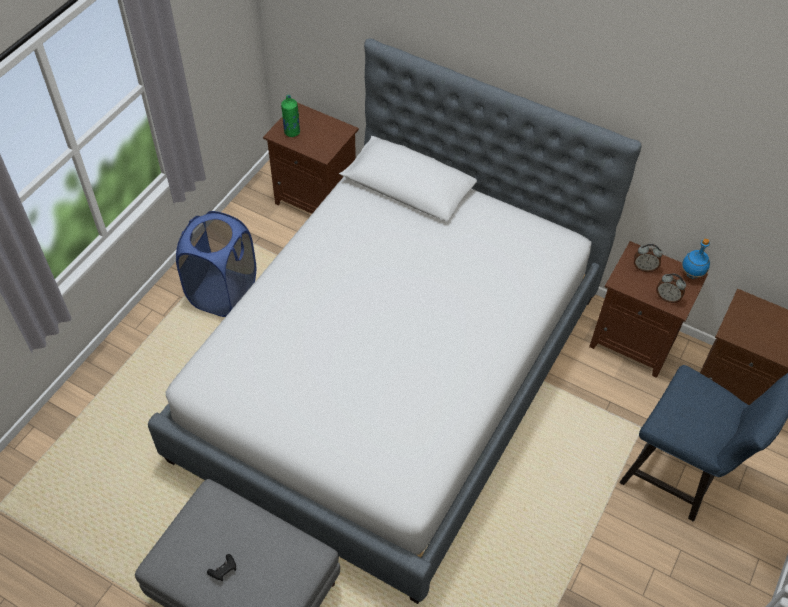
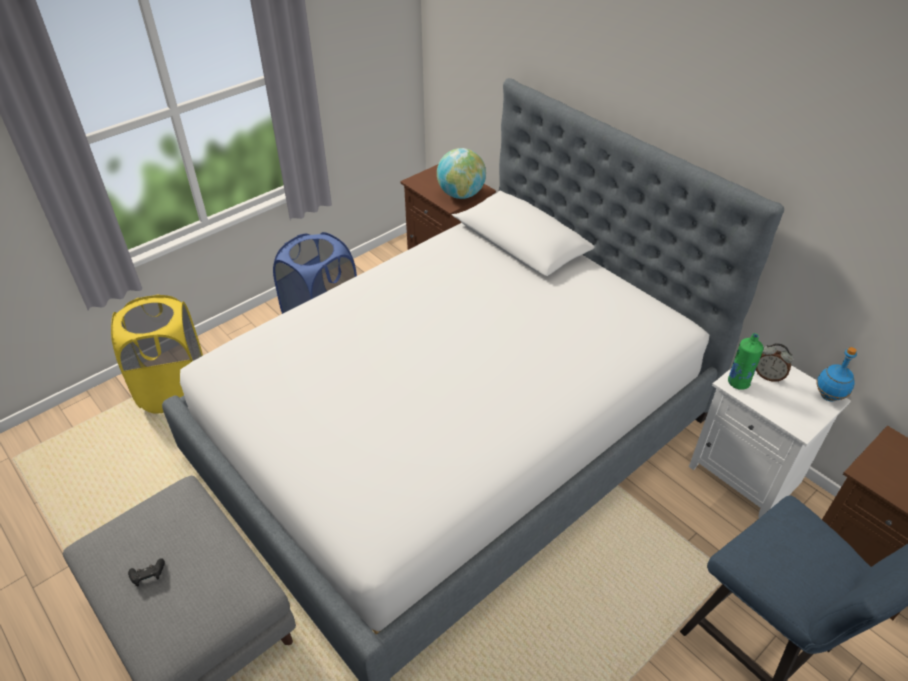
camera: 20 degrees right, 10 degrees down
green bottle [281,95,300,137] -> green bottle moved to [728,333,764,390]
brown nightstand [589,241,708,378] -> white nightstand [689,365,851,518]
alarm clock [656,273,686,303] -> none
none -> yellow laundry basket [111,294,203,414]
none -> globe [437,148,486,199]

